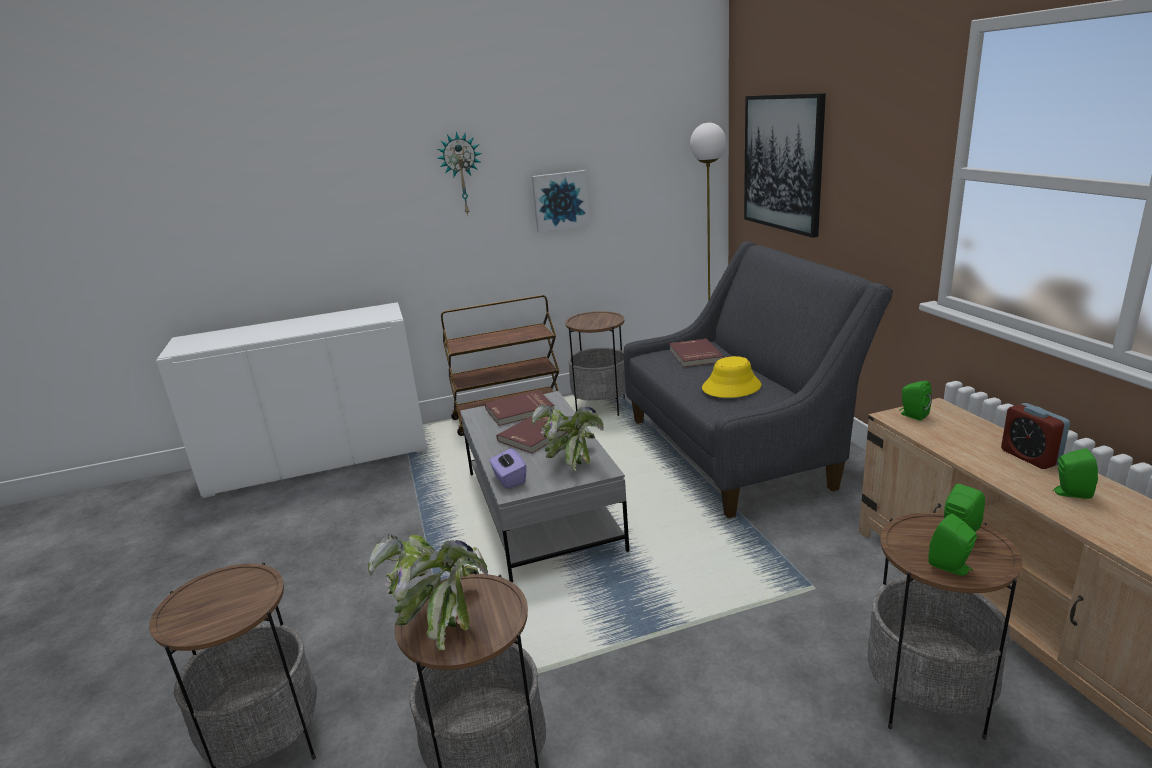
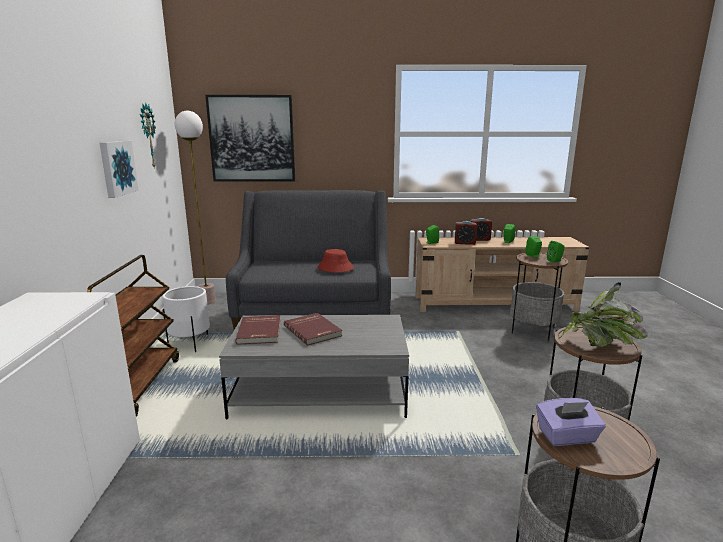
camera: 75 degrees left, 5 degrees down
wall clock [438,131,482,216] -> wall clock moved to [140,103,156,169]
purple tissue box [489,448,527,489] -> purple tissue box moved to [536,398,606,446]
potted plant [532,404,604,471] -> none
side table [565,311,626,416] -> white planter [162,286,210,352]
red book [669,339,725,367] -> none
yellow hat [702,356,761,398] -> red hat [318,249,354,273]
none -> alarm clock [455,221,477,245]

